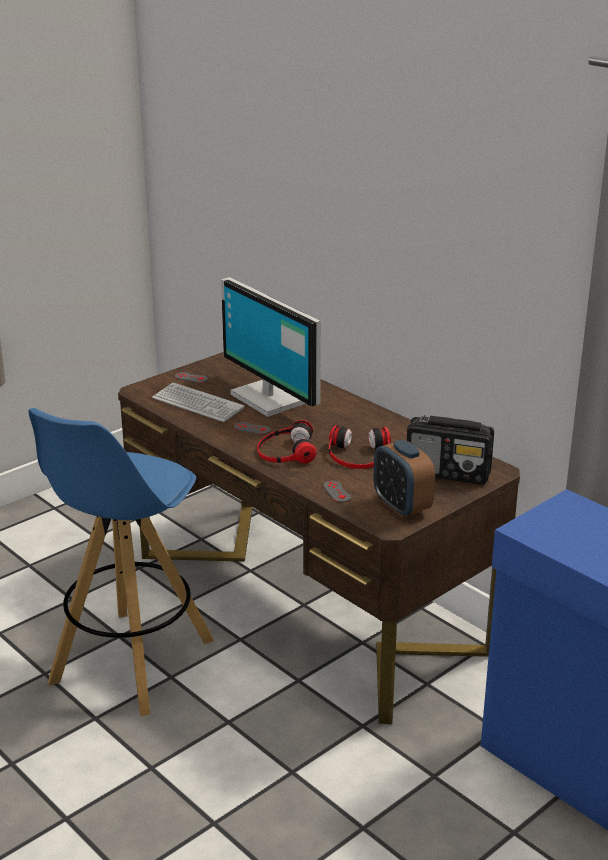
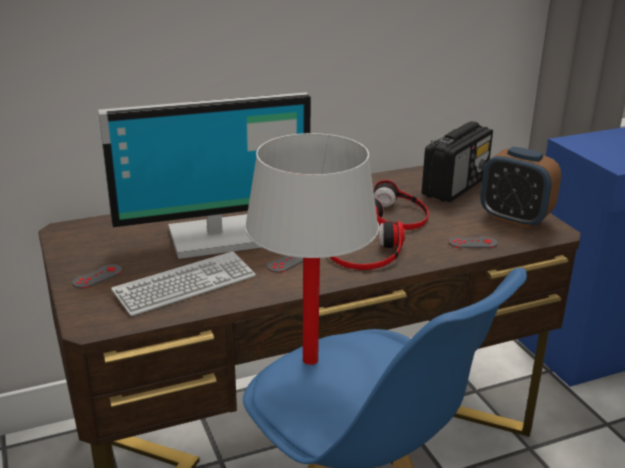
camera: 70 degrees left, 0 degrees up
alarm clock [374,440,435,518] -> alarm clock turned 45 degrees clockwise [480,147,561,228]
none -> white table lamp [245,133,379,365]

